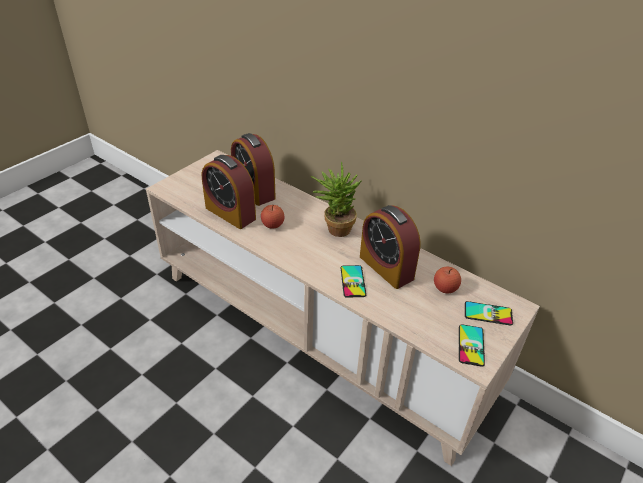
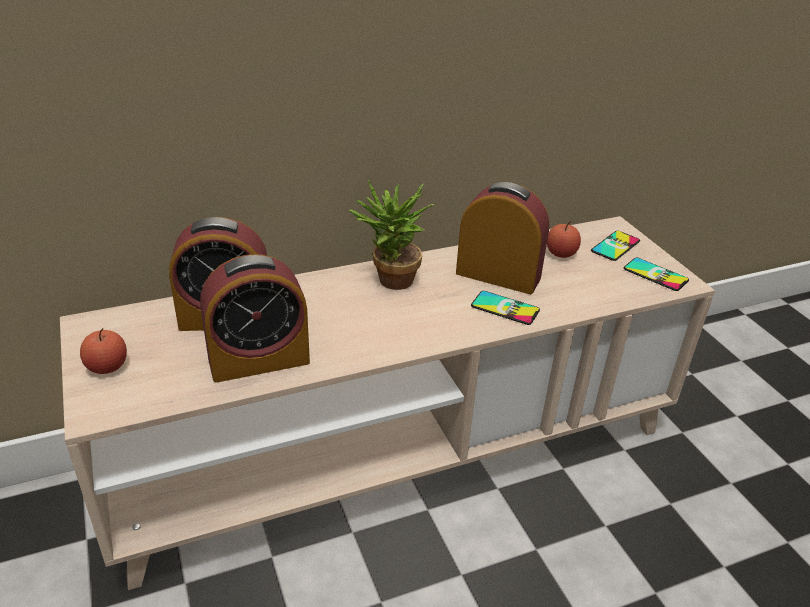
camera: 60 degrees left, 5 degrees down
apple [261,205,285,229] -> apple moved to [80,328,127,374]
alarm clock [360,205,421,289] -> alarm clock turned 150 degrees counterclockwise [456,182,549,294]

